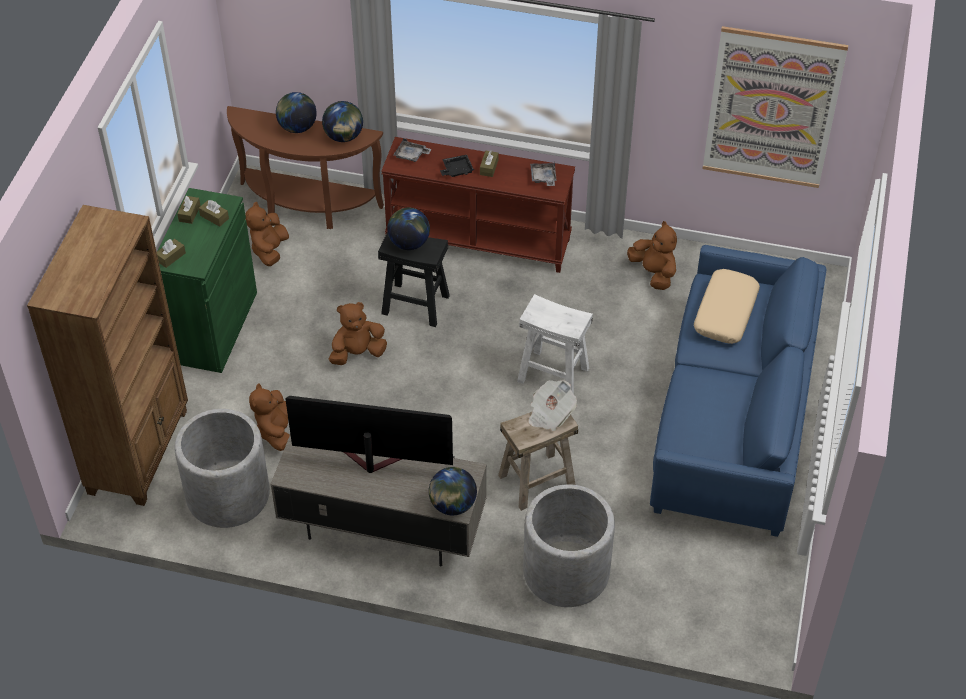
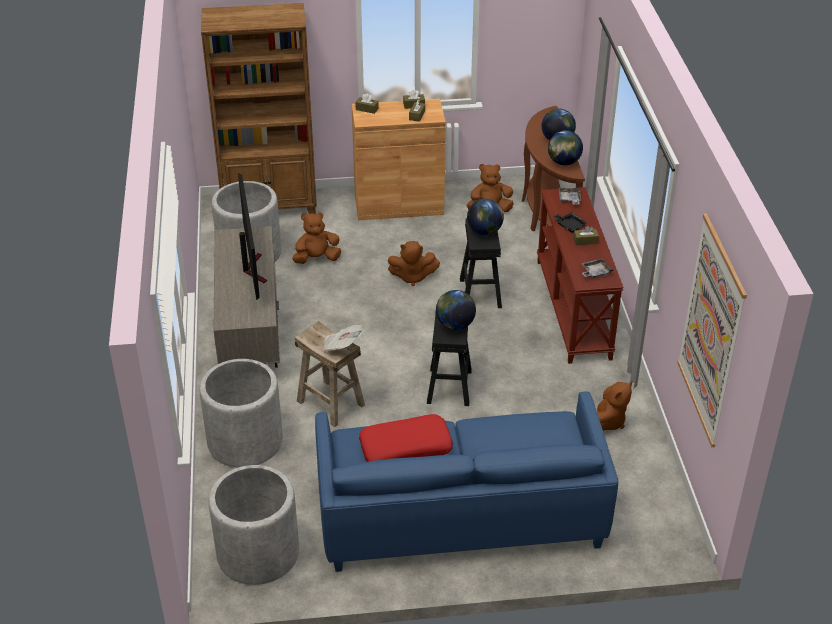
camera: 70 degrees right, 10 degrees down
green cabinet [157,188,257,373] -> brown cabinet [352,99,446,220]
brown plush toy [329,302,387,365] -> brown plush toy turned 135 degrees clockwise [388,241,440,286]
globe [429,467,477,515] -> globe moved to [436,290,476,330]
white stool [517,294,593,394] -> black stool [427,312,472,406]
beige pillow [694,269,760,344] -> none
none -> grey planter [208,465,299,585]
none -> red pillow [359,414,453,462]

